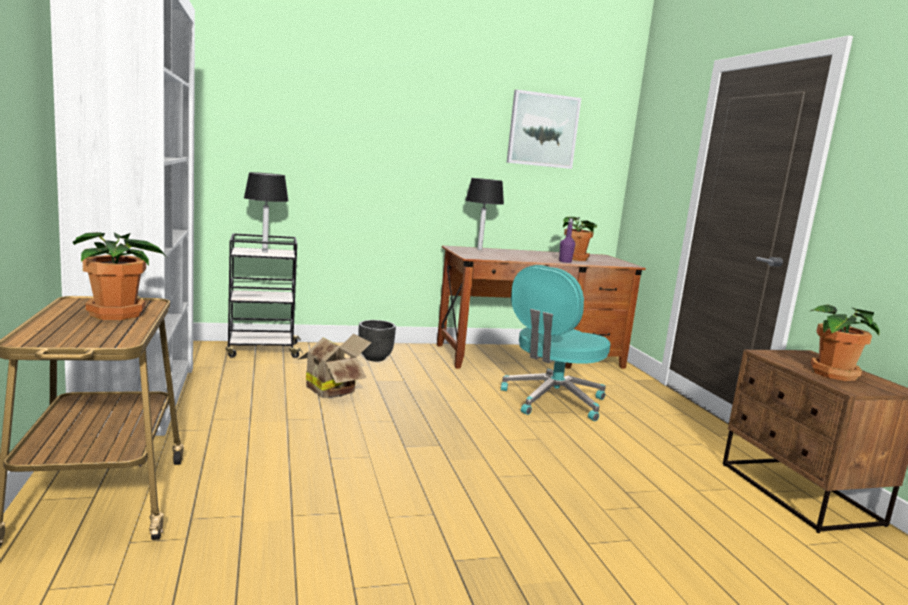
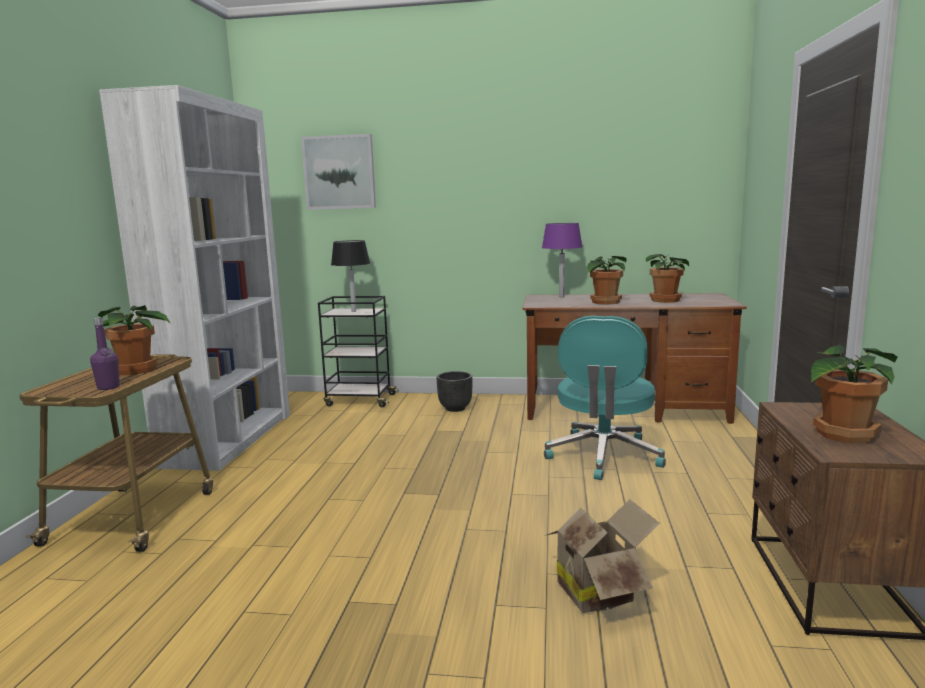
camera: 25 degrees right, 0 degrees up
cardboard box [297,334,372,398] -> cardboard box moved to [544,499,659,613]
black table lamp [465,178,504,250] -> purple table lamp [542,223,583,297]
turquoise office chair [501,265,610,421] -> turquoise office chair turned 45 degrees counterclockwise [544,315,666,480]
picture [507,89,581,169] -> picture moved to [301,134,376,210]
purple bottle [559,218,575,263] -> purple bottle moved to [90,317,120,390]
none -> potted plant [587,256,627,305]

